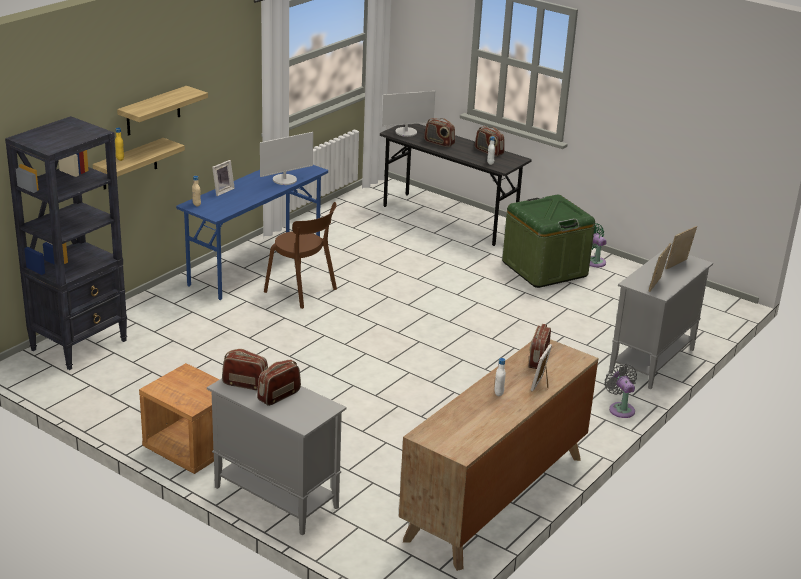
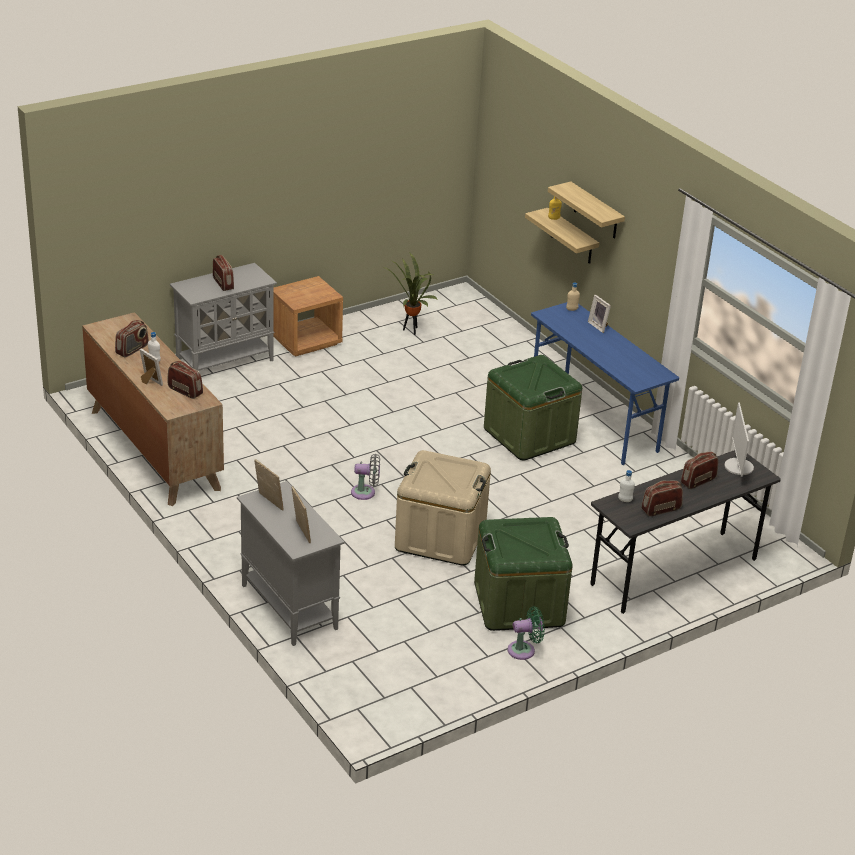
camera: 110 degrees right, 5 degrees up
black bookcase [5,116,127,370] -> none
radio [222,349,268,391] -> radio moved to [115,320,149,358]
monitor [260,132,313,185] -> none
brown chair [264,202,337,309] -> green storage box [484,355,582,460]
grey fan [605,364,637,418] -> grey fan moved to [351,454,380,500]
none -> potted plant [382,252,438,335]
none -> beige storage box [395,450,491,566]

